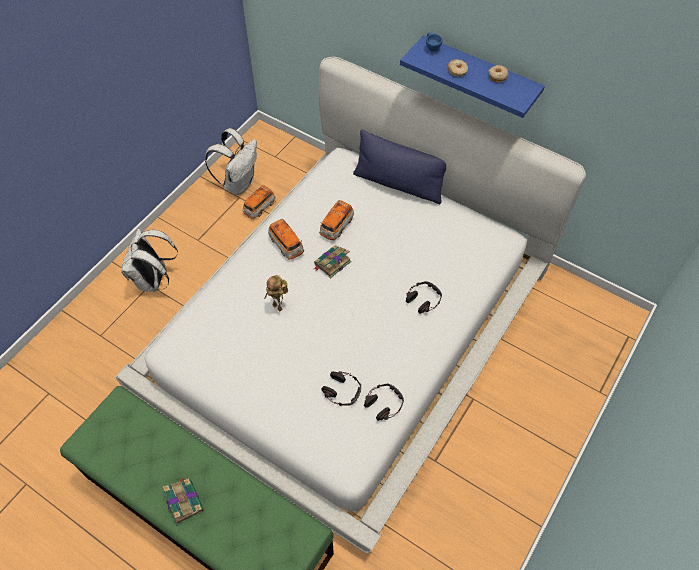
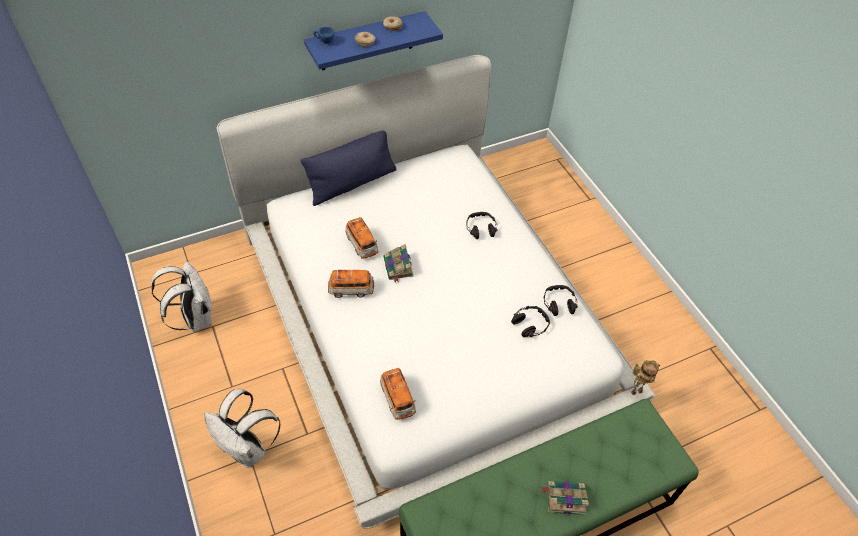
camera: 60 degrees left, 5 degrees down
toy car [242,185,276,219] -> toy car moved to [380,368,416,420]
toy robot [265,275,288,311] -> toy robot moved to [631,360,660,395]

